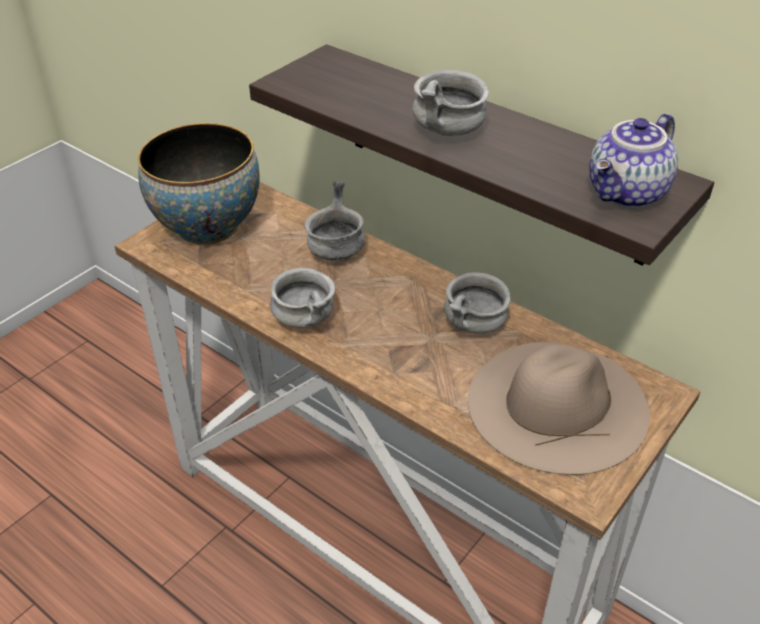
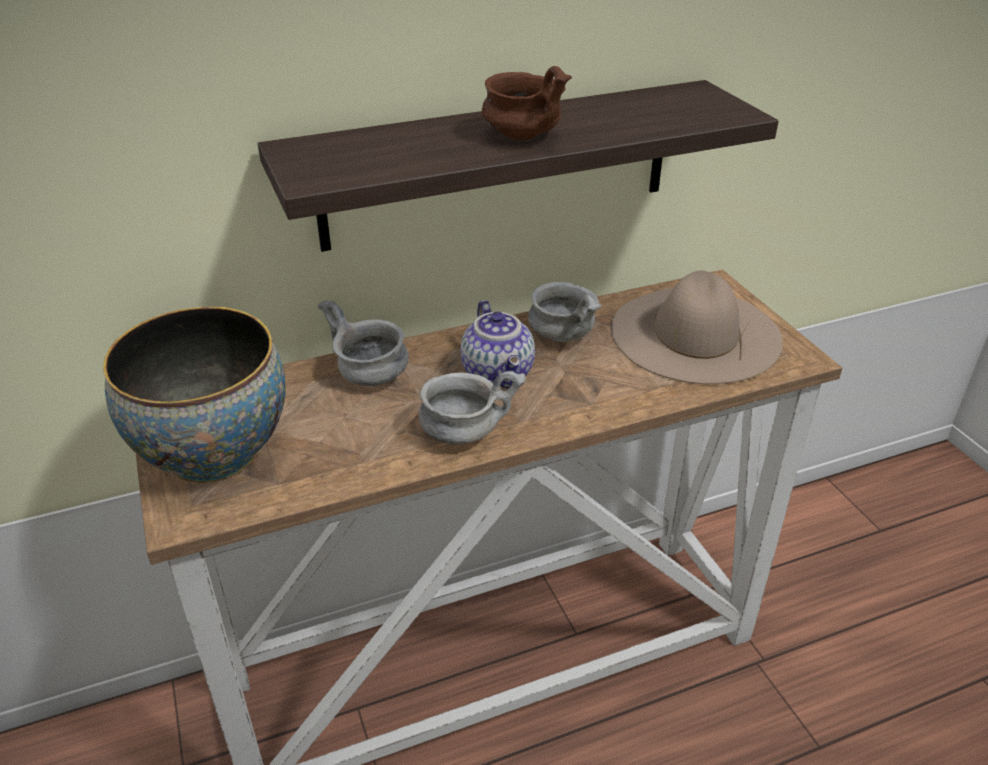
camera: 60 degrees left, 5 degrees down
grey bowl [412,70,489,136] -> brown bowl [482,66,572,140]
teapot [589,113,678,208] -> teapot moved to [461,300,535,389]

